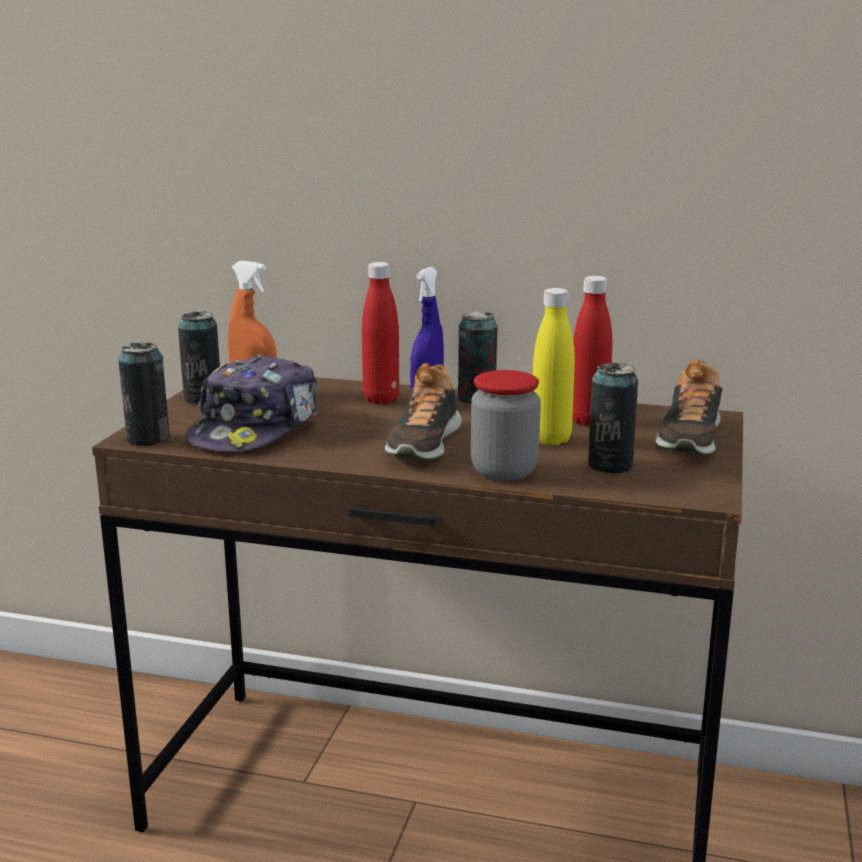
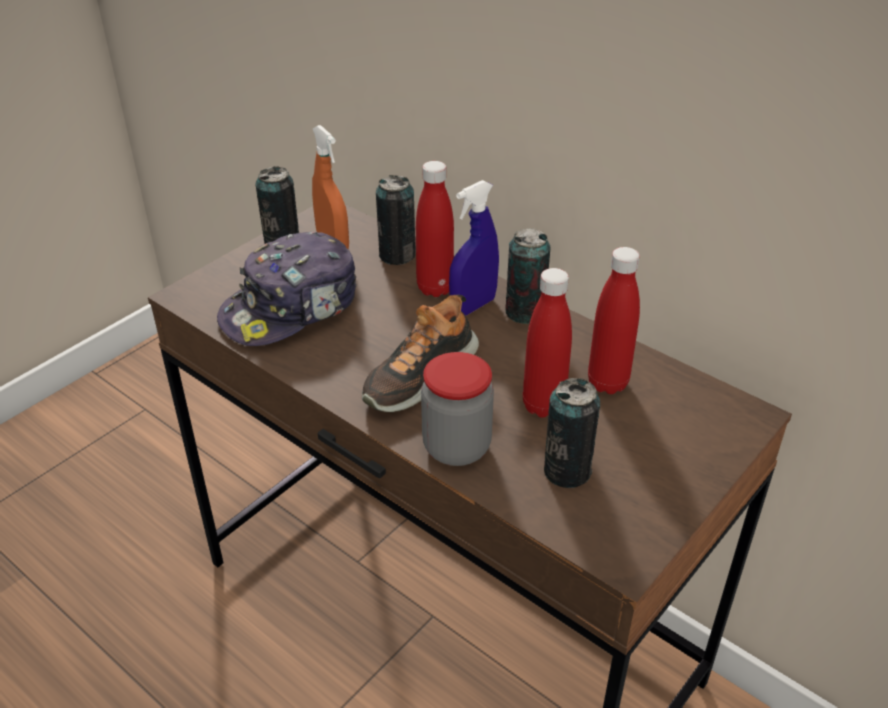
camera: 25 degrees right, 20 degrees up
can [118,343,170,447] -> can moved to [376,175,416,265]
yellow bottle [533,288,575,445] -> red bottle [523,268,572,418]
shoe [655,359,722,455] -> none

